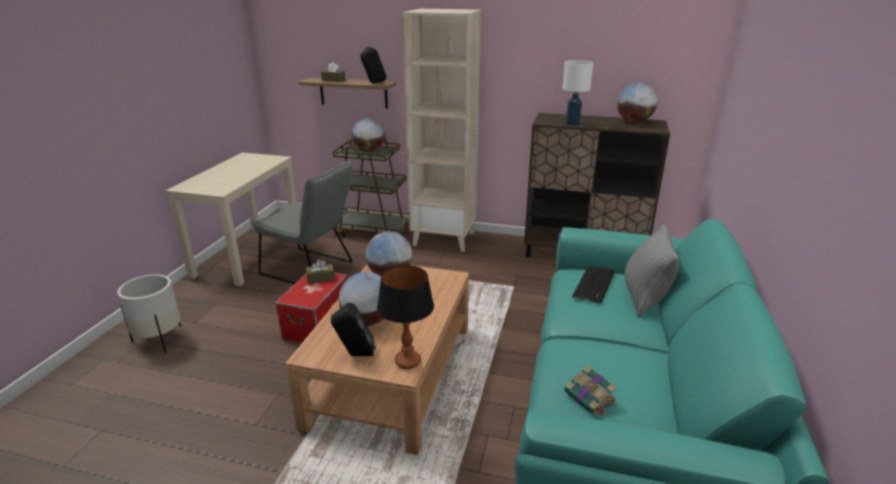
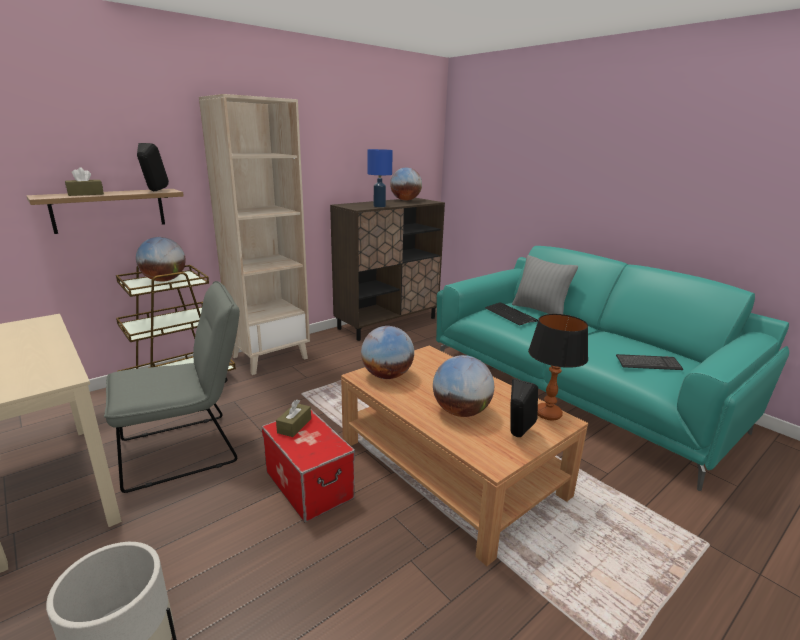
camera: 55 degrees left, 5 degrees down
white table lamp [562,60,593,126] -> blue table lamp [368,149,393,207]
book [564,365,617,416] -> keyboard [616,354,683,370]

